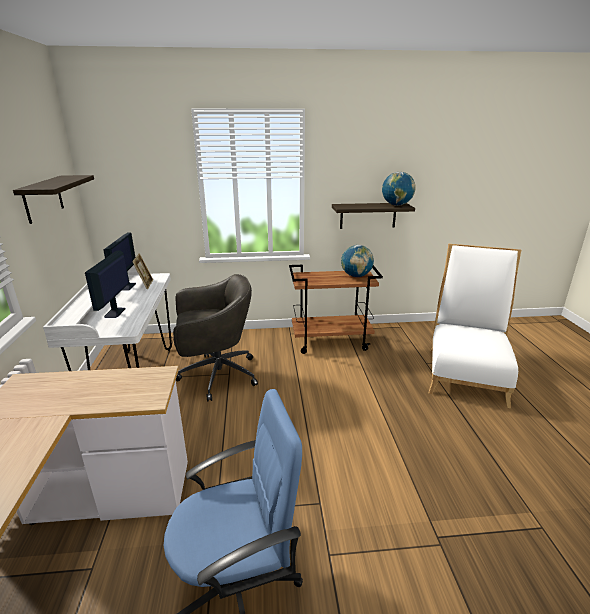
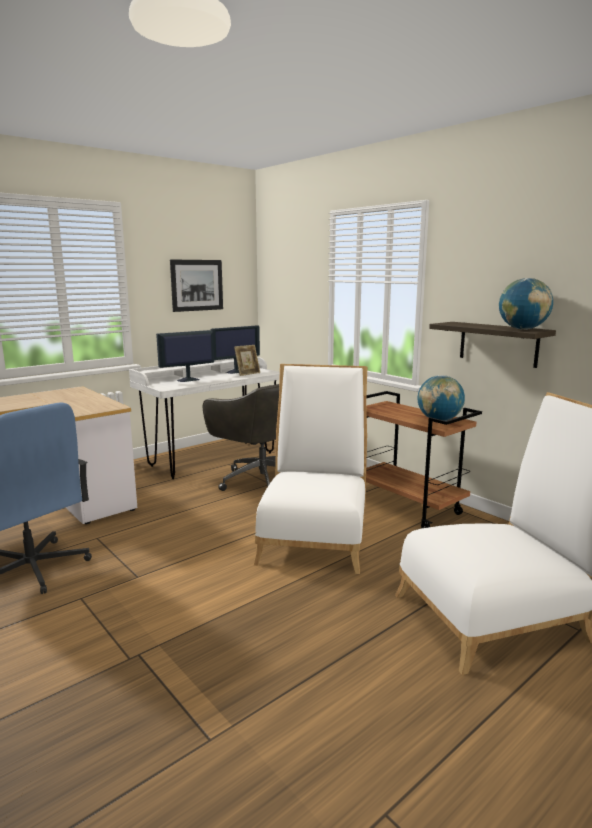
camera: 55 degrees right, 10 degrees down
shelf [13,175,94,224] -> picture [170,260,223,312]
none -> white chair [254,364,367,574]

